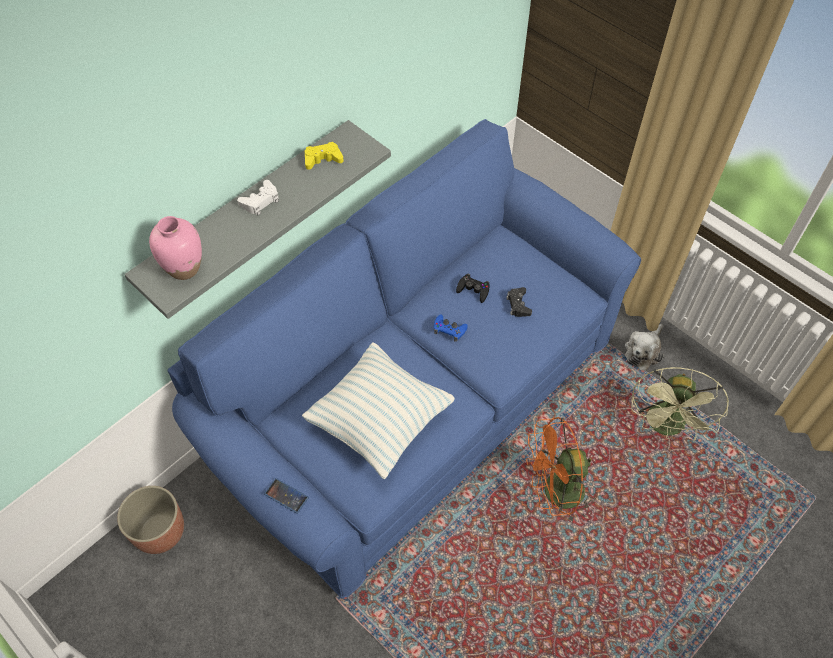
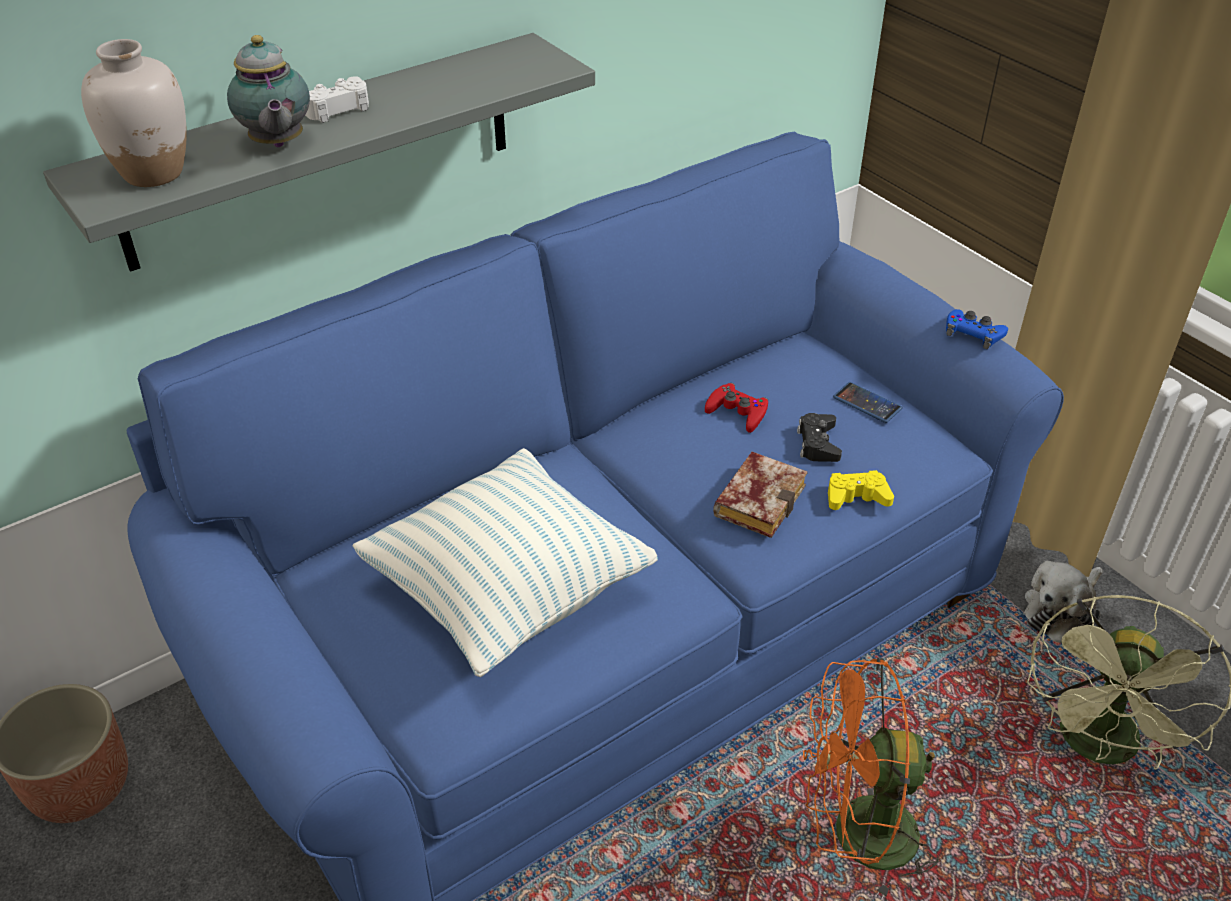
camera: 10 degrees right, 15 degrees down
pink vase [149,216,202,280] -> white vase [81,39,187,187]
phone [264,478,309,514] -> phone moved to [833,382,902,423]
yellow game controller [305,142,344,170] -> yellow game controller moved to [828,470,894,510]
blue game controller [434,314,468,342] -> blue game controller moved to [946,309,1008,349]
black game controller [456,274,490,303] -> red game controller [705,383,768,433]
none -> teapot [227,35,310,147]
none -> book [713,452,808,538]

